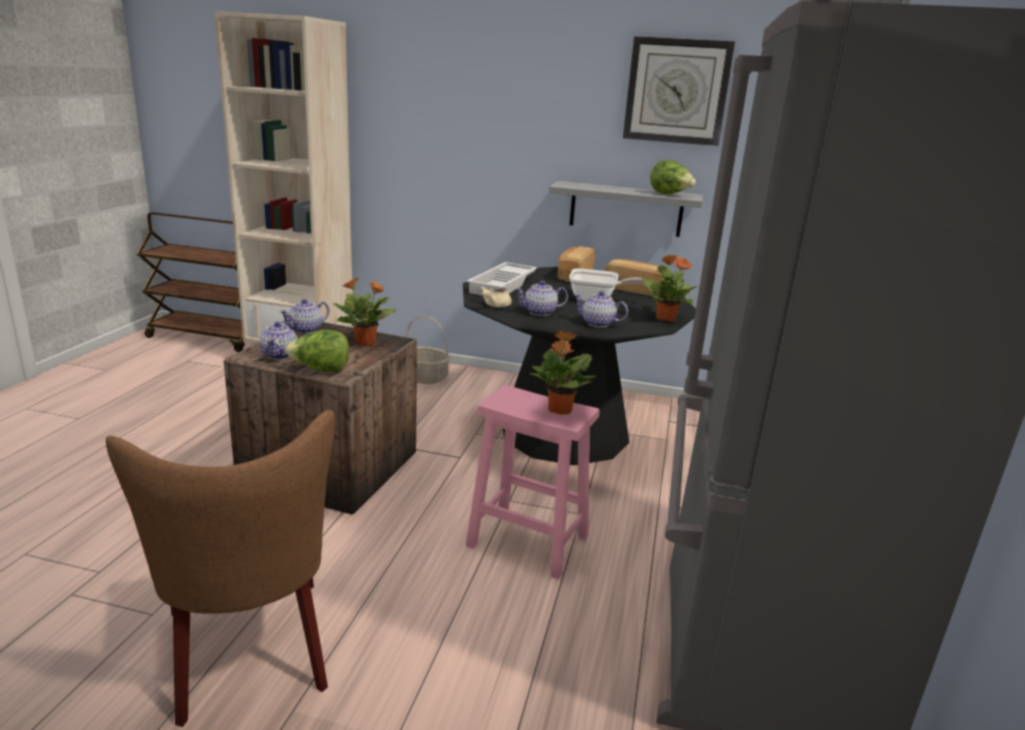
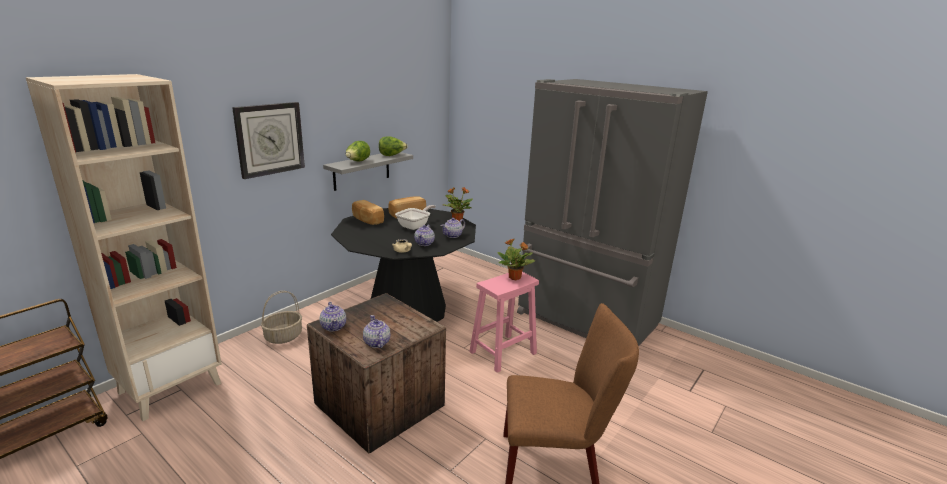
camera: 65 degrees left, 0 degrees up
teapot [259,321,298,360] -> teapot turned 135 degrees counterclockwise [363,315,390,348]
lettuce [285,329,349,372] -> lettuce moved to [346,141,370,162]
potted plant [333,277,396,346] -> none
white tray [467,262,537,296] -> none
wall clock [623,36,735,146] -> wall clock moved to [232,102,305,179]

